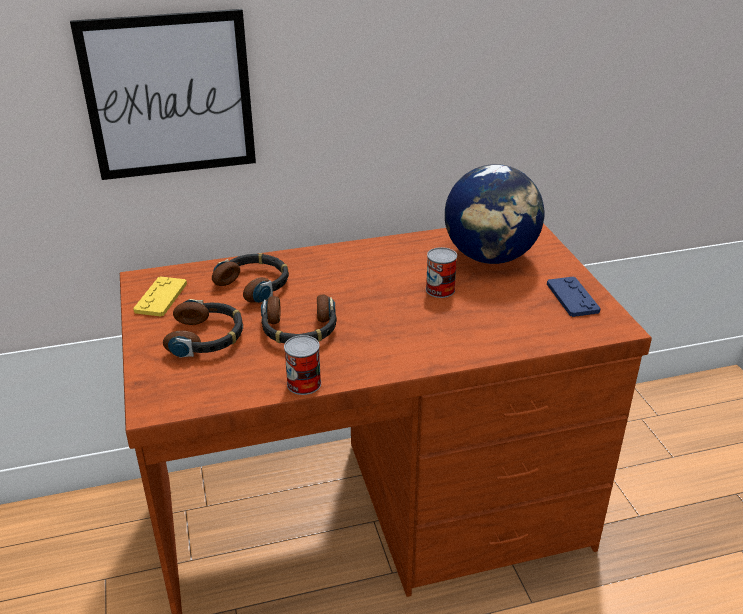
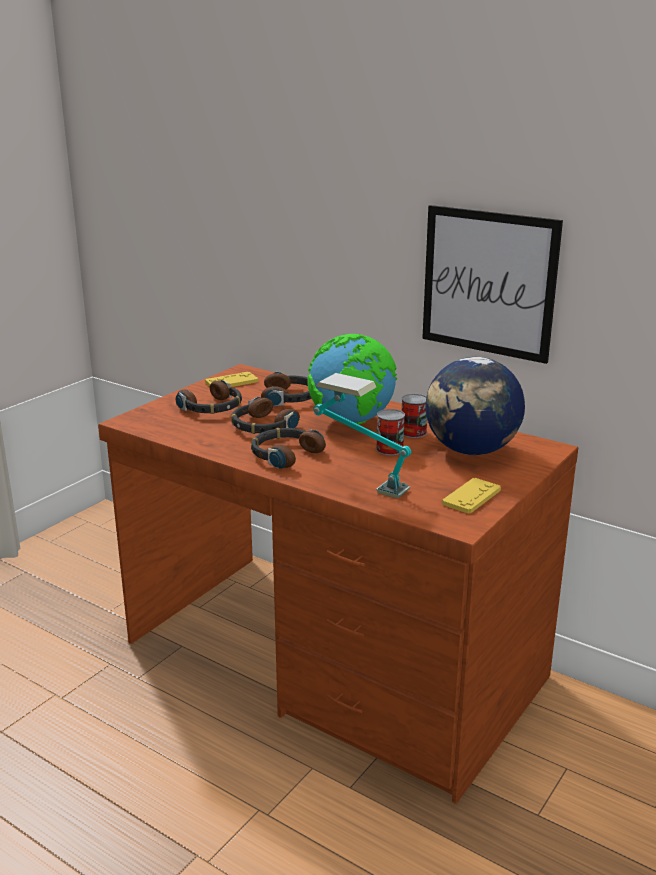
camera: 50 degrees right, 10 degrees down
picture [70,9,256,180] -> picture moved to [422,205,563,364]
can [284,335,321,395] -> can moved to [402,394,427,438]
blue game controller [547,277,601,317] -> yellow game controller [442,478,501,514]
none -> headphones [251,428,326,469]
none -> globe [307,334,397,424]
none -> table lamp [313,373,411,499]

